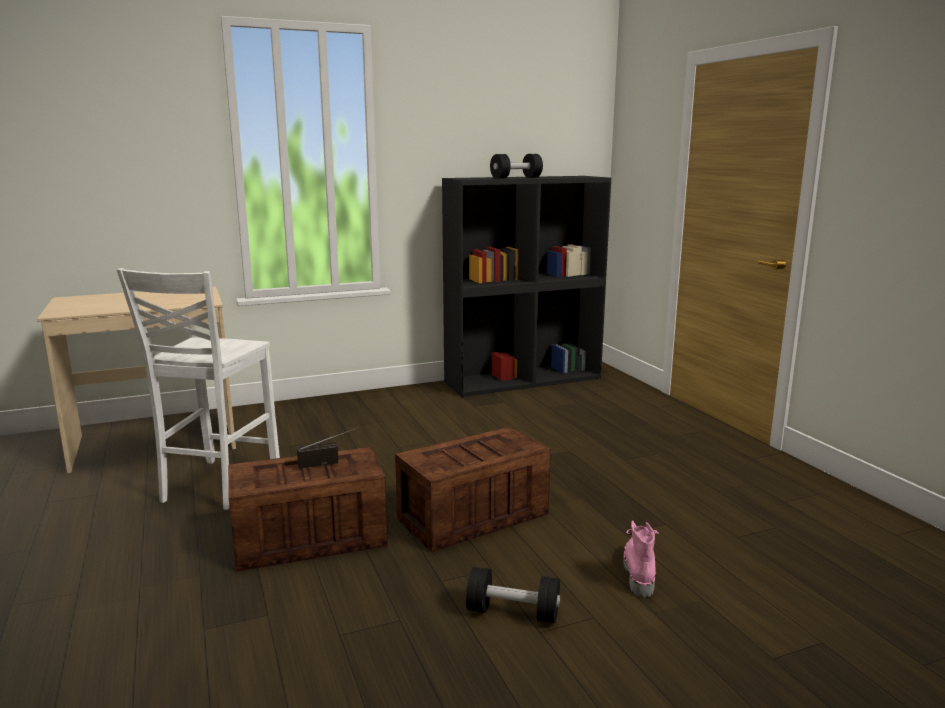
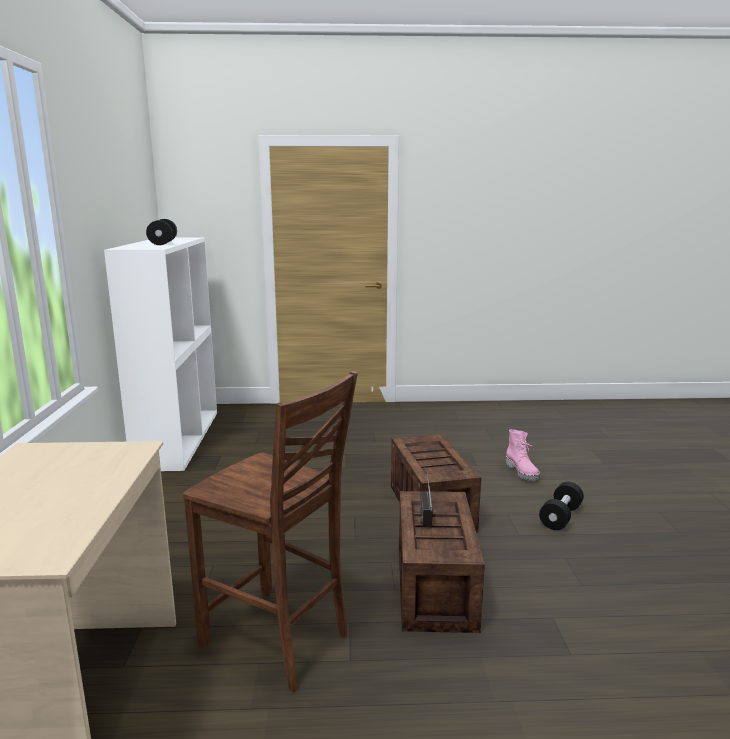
camera: 70 degrees left, 0 degrees up
white chair [117,268,280,510] -> brown chair [183,371,358,692]
black bookcase [442,176,611,397] -> white bookcase [104,237,217,471]
pink boot [623,520,658,597] -> pink boot turned 135 degrees counterclockwise [506,429,540,481]

